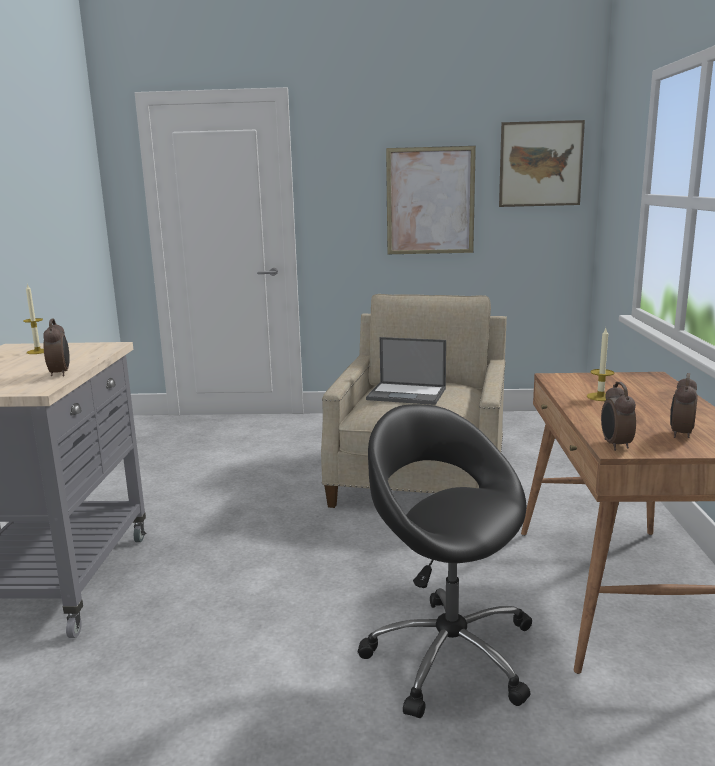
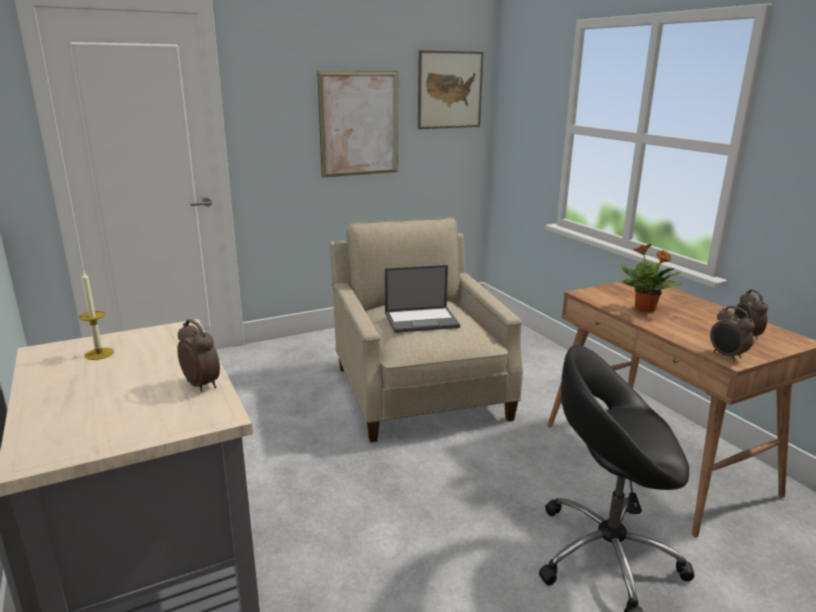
camera: 30 degrees left, 5 degrees up
candle [587,328,615,401] -> potted plant [620,244,682,312]

